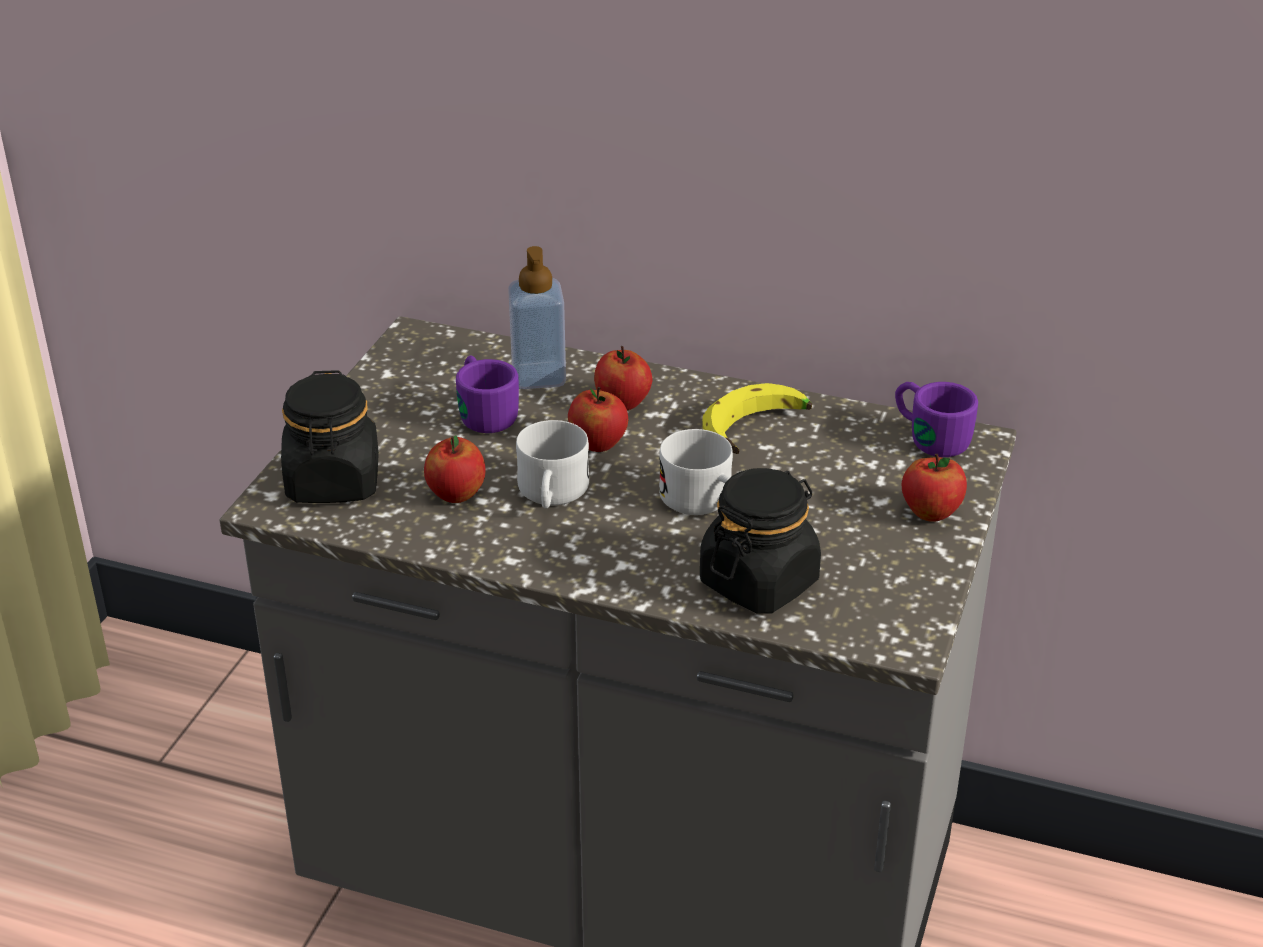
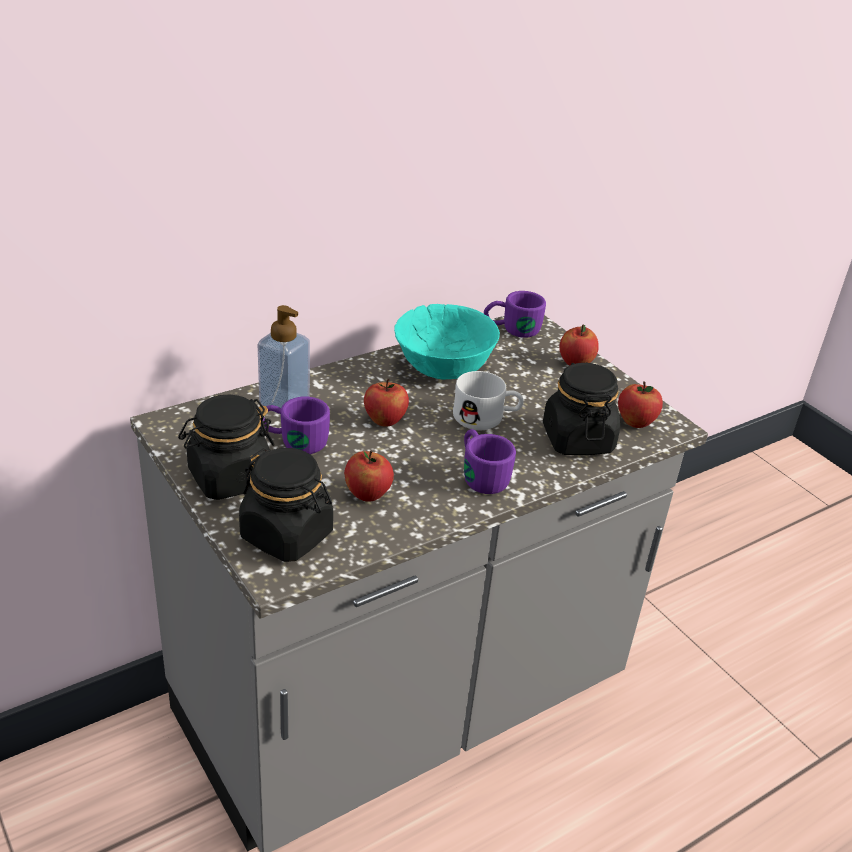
camera: 55 degrees left, 0 degrees up
white mug [516,420,589,509] -> none
apple [594,346,653,410] -> apple moved to [618,382,663,428]
banana [702,383,812,454] -> turquoise bowl [394,304,500,380]
none -> black jar [178,394,275,500]
none -> purple mug [464,429,516,494]

